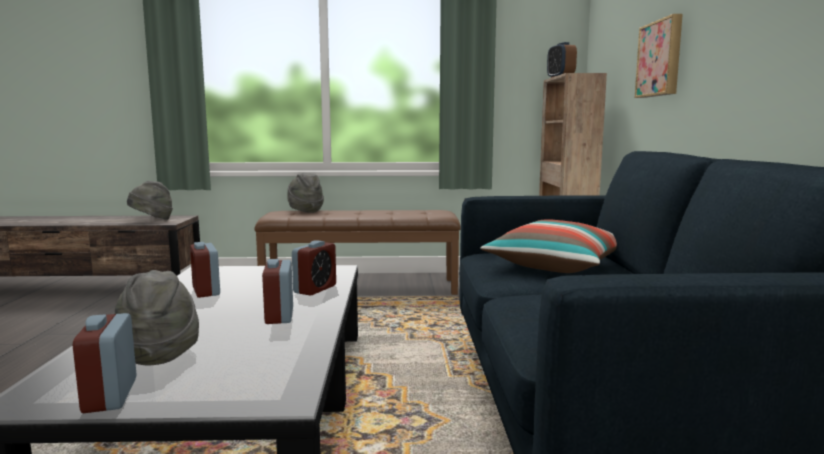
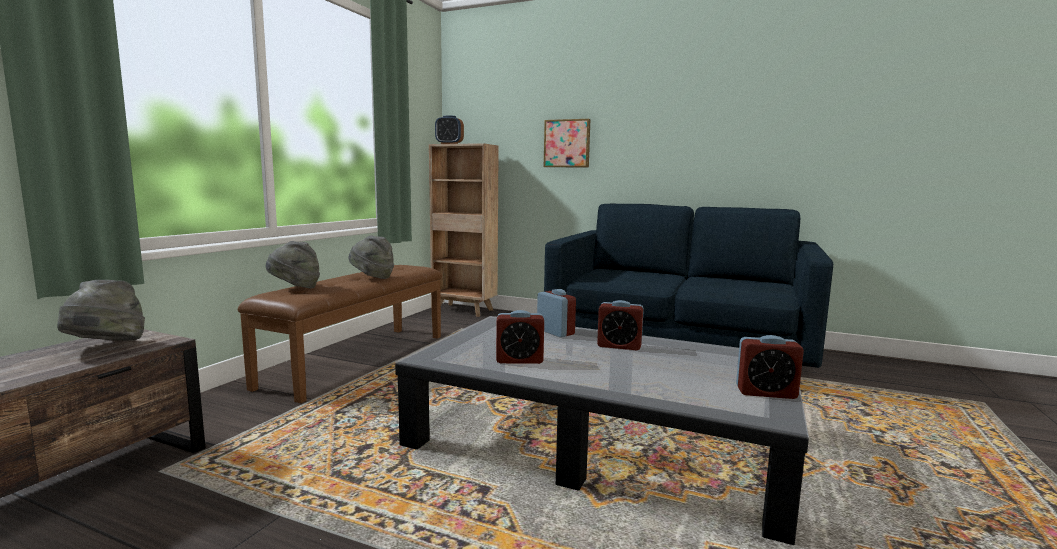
camera: 65 degrees left, 0 degrees up
grey hat [115,270,199,365] -> grey hat moved to [349,235,394,279]
pillow [480,219,617,273] -> none

